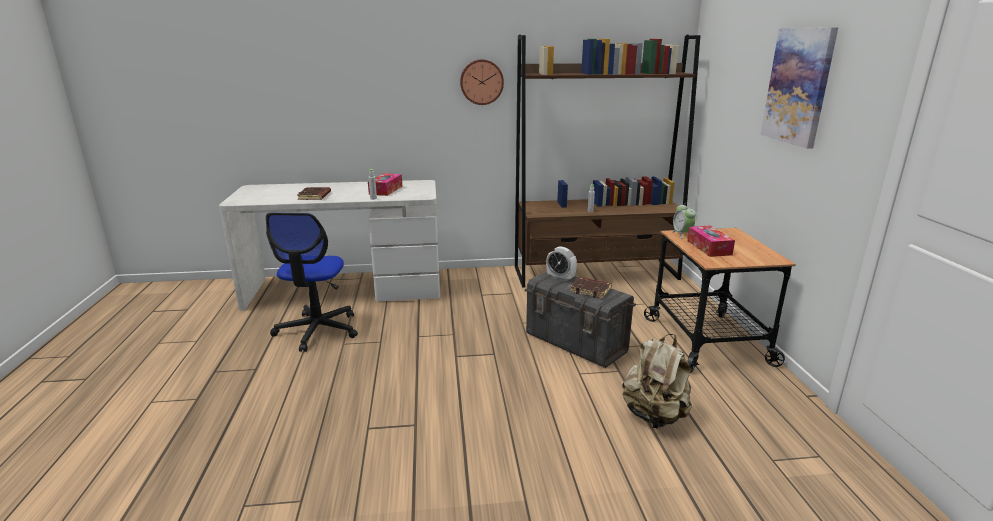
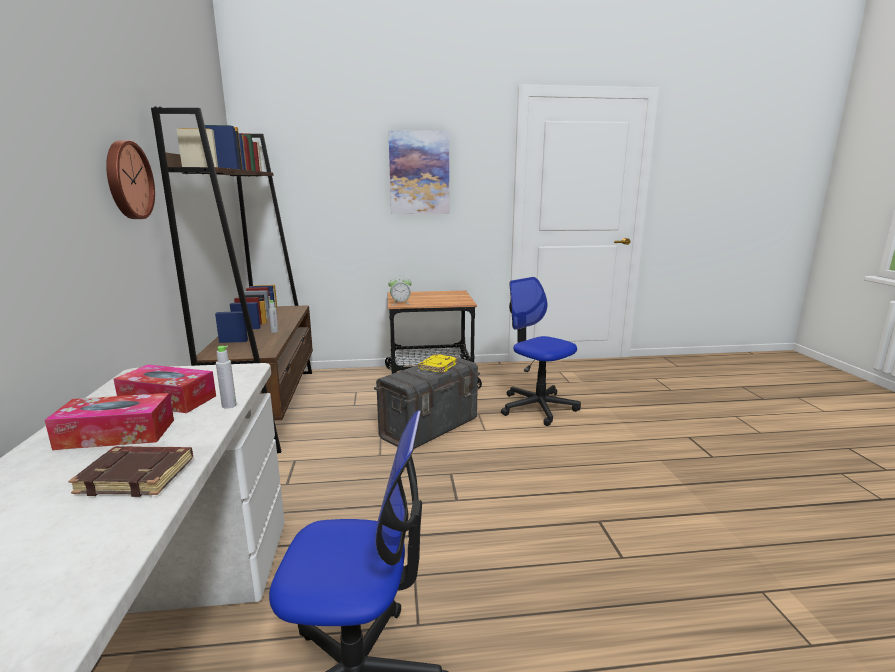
camera: 90 degrees left, 5 degrees down
alarm clock [546,246,577,282] -> none
brown book [570,277,612,298] -> yellow book [418,354,458,373]
beige backpack [622,334,692,429] -> office chair [501,277,581,426]
tissue box [687,226,735,257] -> tissue box moved to [45,393,174,450]

